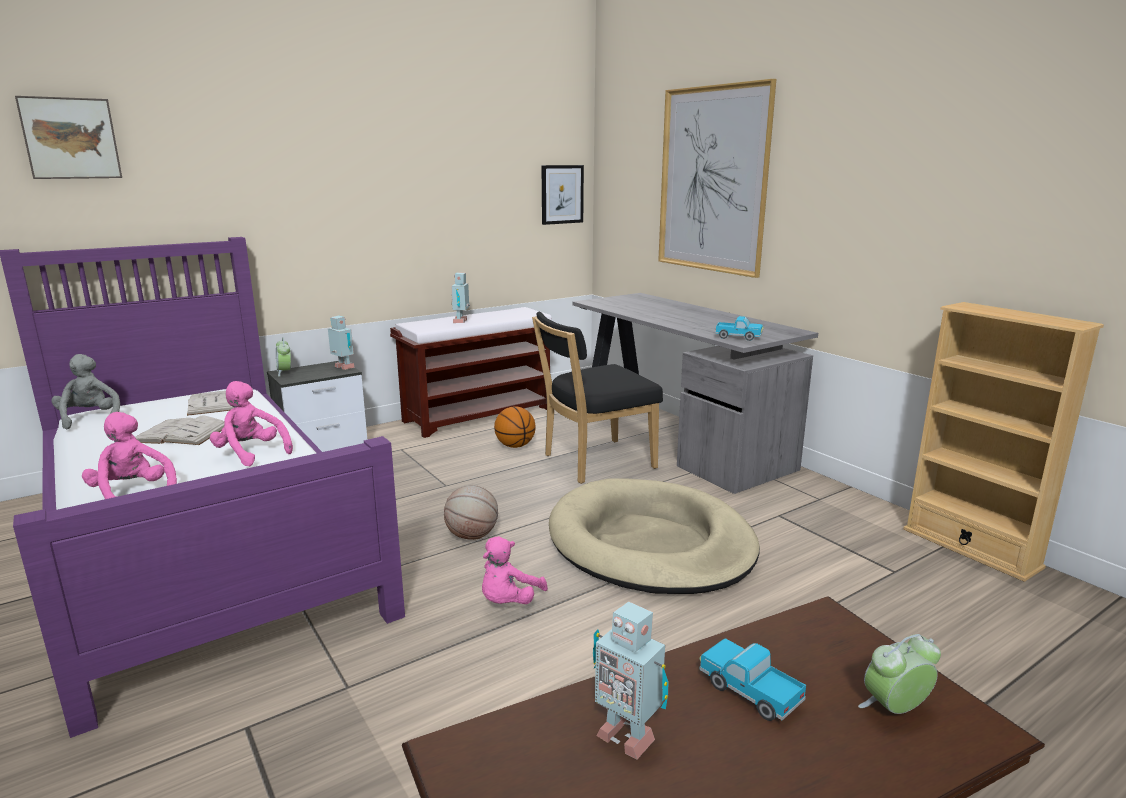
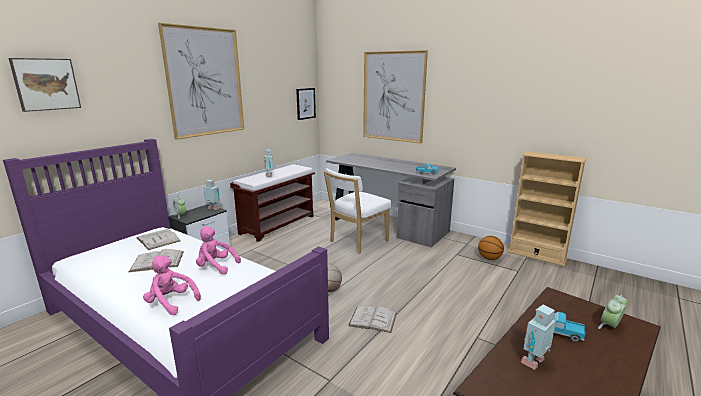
camera: 20 degrees left, 0 degrees up
grey plush toy [51,354,120,429] -> none
pink plush toy [482,536,548,604] -> white book [348,306,397,333]
basketball [494,406,536,448] -> basketball moved to [478,236,504,260]
black chair [532,312,663,484] -> white chair [324,168,391,254]
beige dog bed [549,478,760,594] -> none
toy robot [593,602,669,760] -> toy robot turned 120 degrees clockwise [521,305,556,370]
none -> picture [158,23,244,140]

